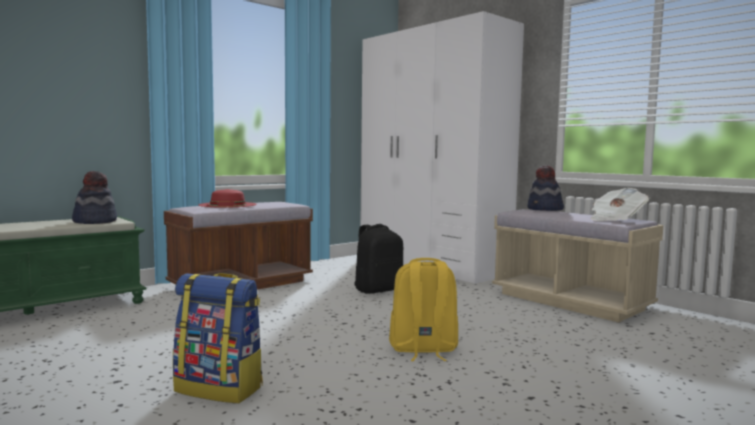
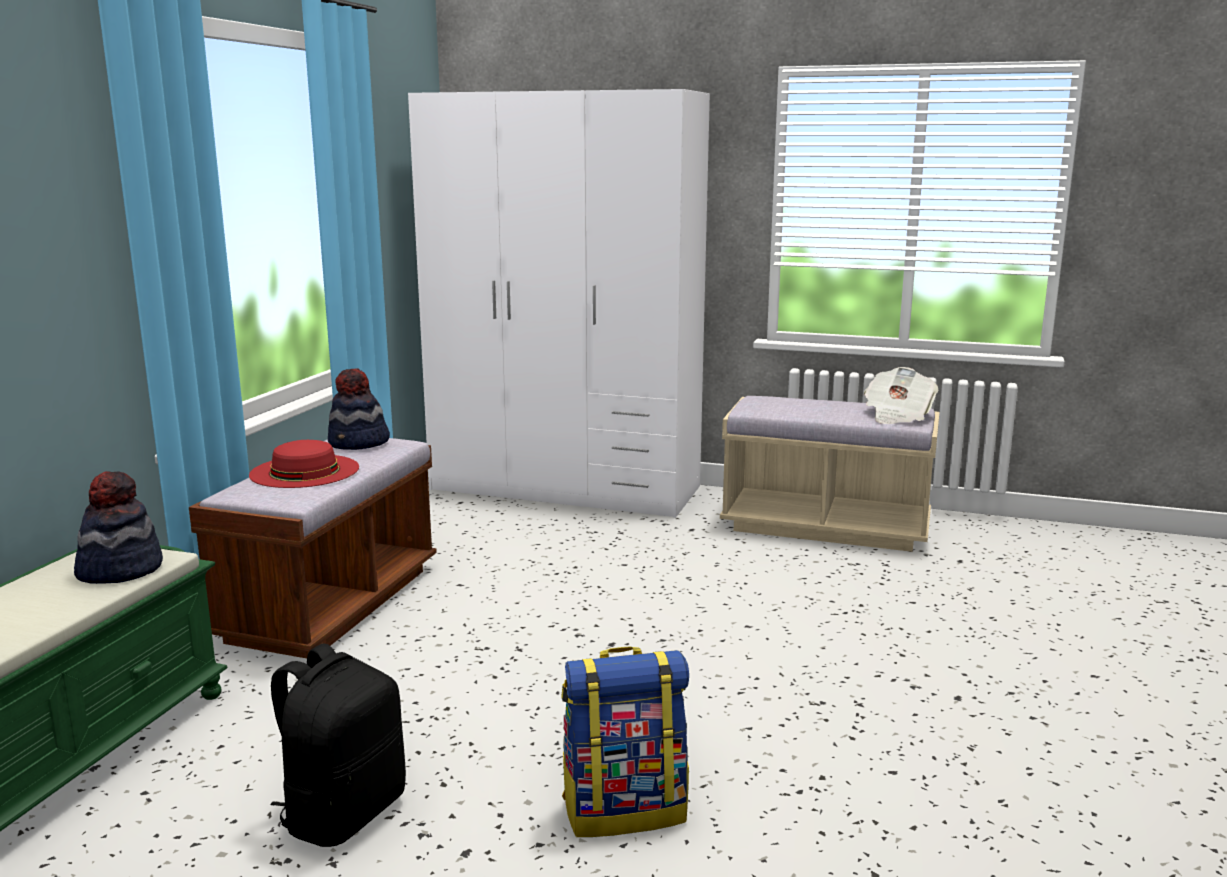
camera: 30 degrees left, 10 degrees up
black backpack [354,224,403,294] -> black backpack moved to [270,643,406,847]
yellow backpack [389,258,458,361] -> none
hat [527,165,564,211] -> hat moved to [328,368,390,450]

